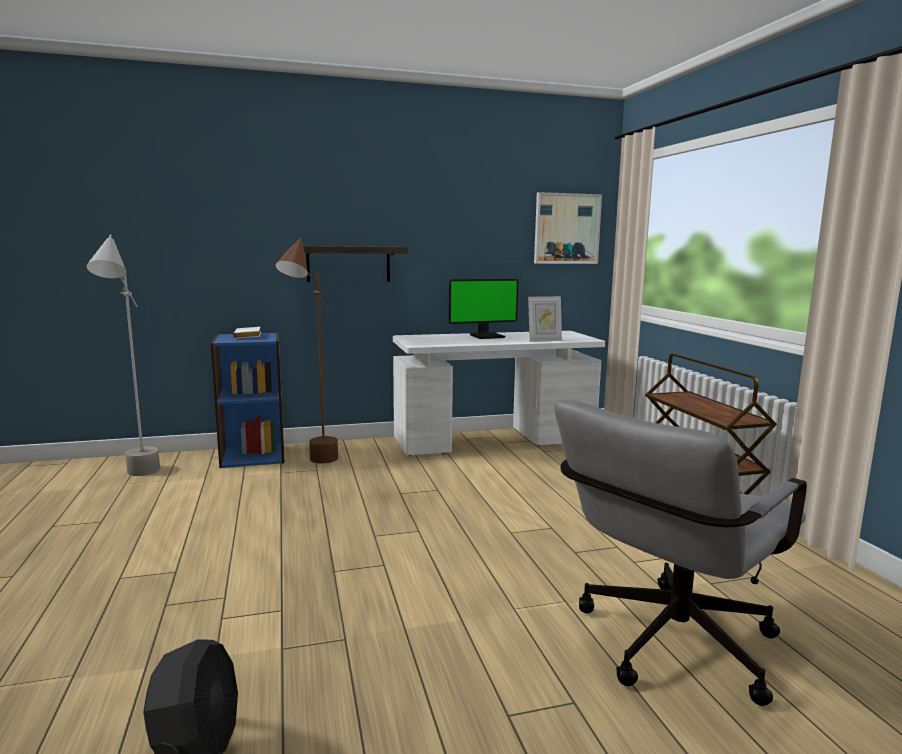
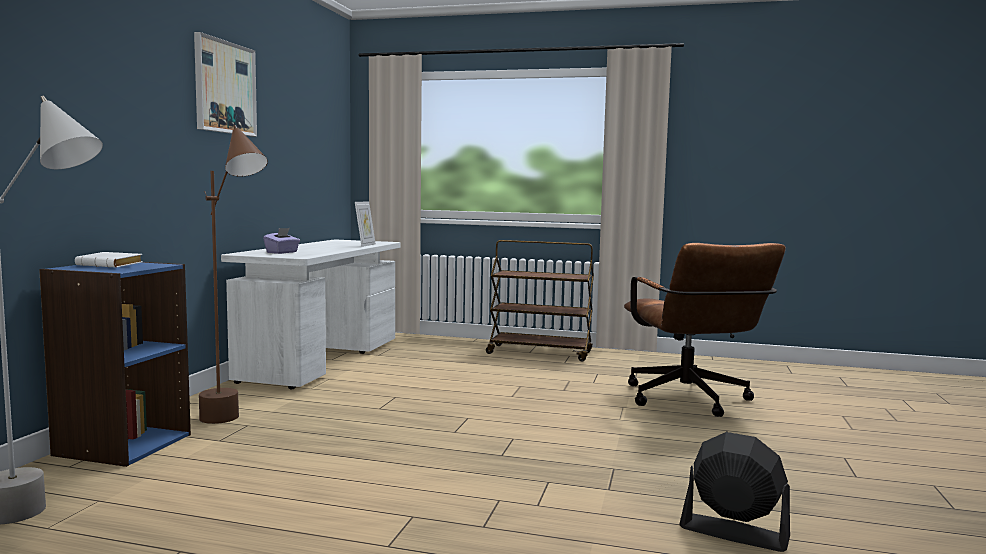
camera: 60 degrees left, 5 degrees down
shelf [303,246,408,282] -> none
monitor [449,279,518,339] -> none
picture [534,192,602,264] -> picture moved to [194,32,257,136]
grey office chair [554,400,807,706] -> brown office chair [624,243,786,417]
none -> purple tissue box [263,228,300,254]

